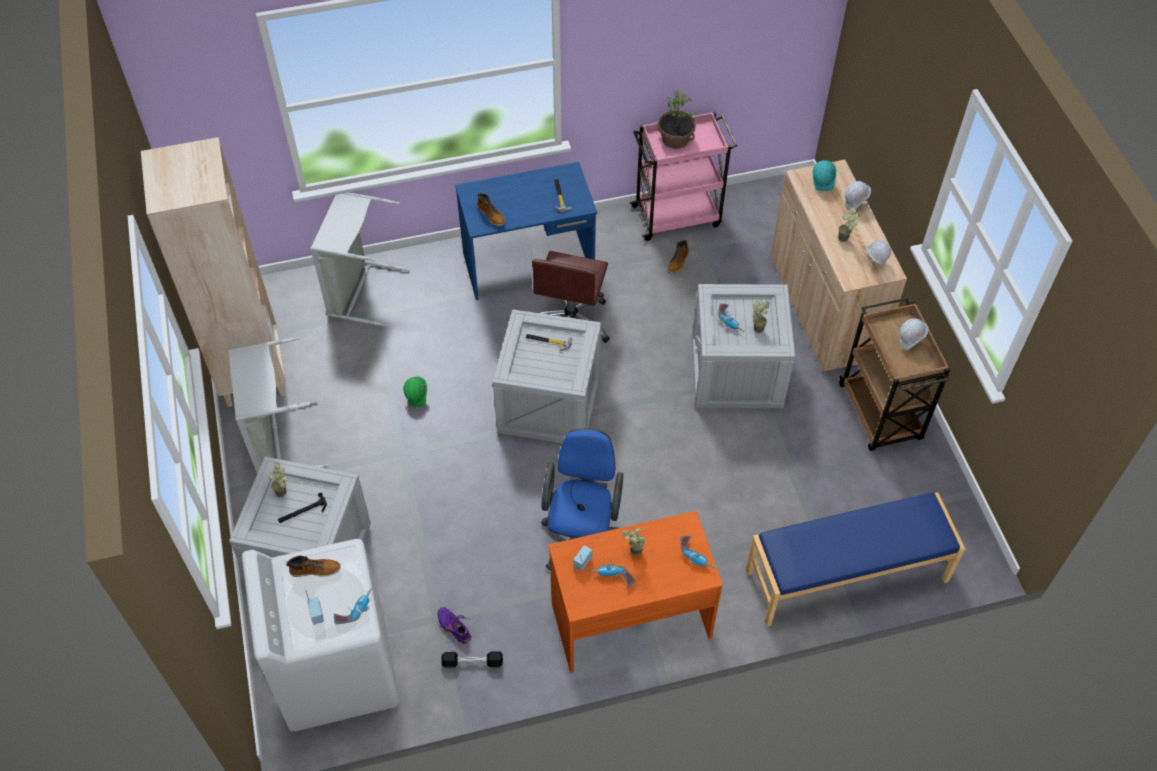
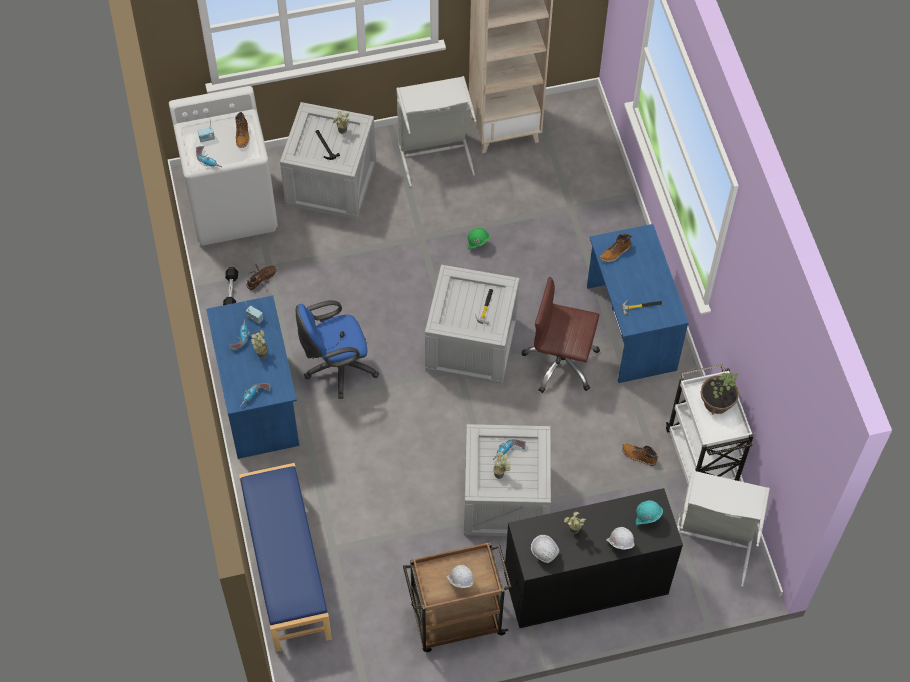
camera: 90 degrees right, 5 degrees up
grey laundry basket [310,192,410,327] -> grey laundry basket moved to [677,470,770,587]
purple shoe [437,607,471,644] -> brown shoe [246,264,277,290]
blue office chair [541,428,623,570] -> blue office chair turned 150 degrees clockwise [296,300,379,399]
orange desk [548,511,723,673] -> blue desk [206,295,299,459]
pink cart [629,111,737,241] -> white cart [666,364,754,484]
beige cabinet [771,160,907,372] -> black cabinet [504,488,683,628]

